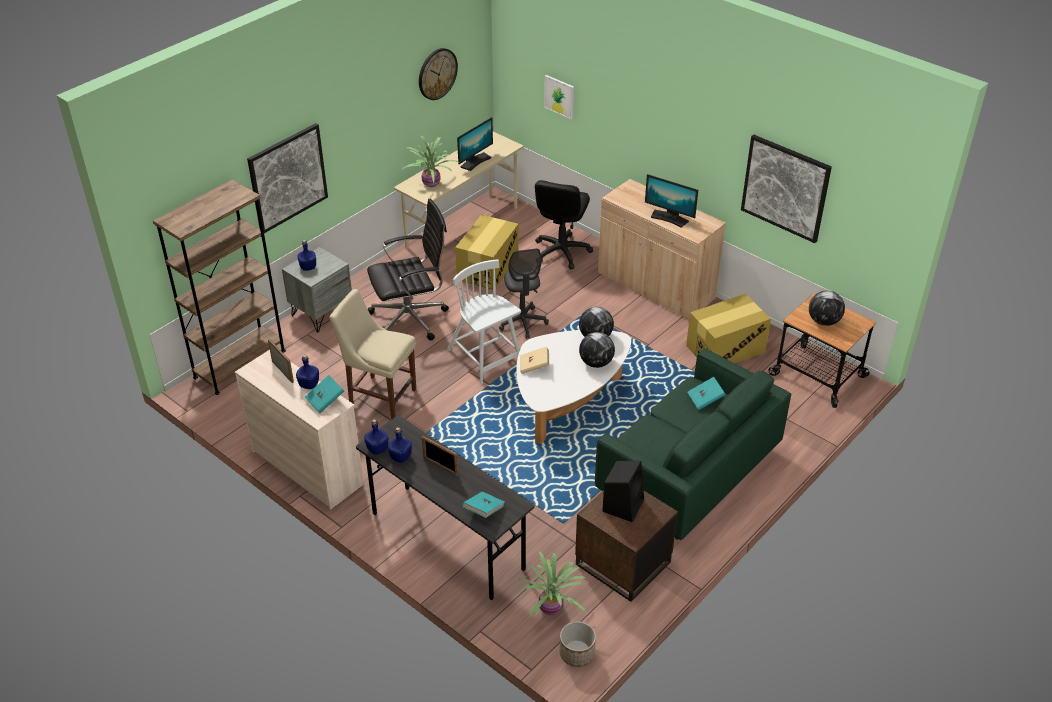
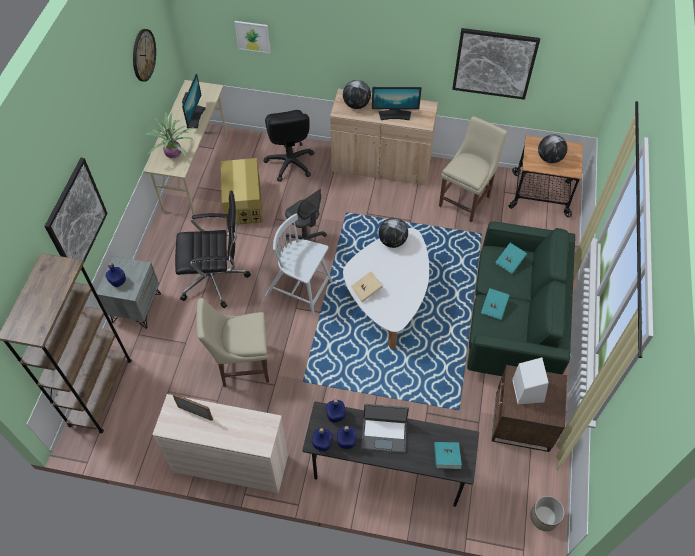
camera: 30 degrees left, 15 degrees up
blue bottle [296,355,319,389] -> blue bottle moved to [326,399,346,422]
turquoise book [305,375,344,414] -> turquoise book moved to [481,288,510,320]
black office chair [367,198,449,341] -> black office chair turned 45 degrees clockwise [175,190,251,308]
picture frame [422,436,459,476] -> laptop [361,404,409,453]
potted plant [518,551,588,617] -> none
globe [579,332,615,368] -> globe moved to [343,80,371,109]
black speaker [602,461,644,522] -> white speaker [512,357,549,404]
cardboard box [686,294,771,363] -> beige chair [439,116,507,222]

